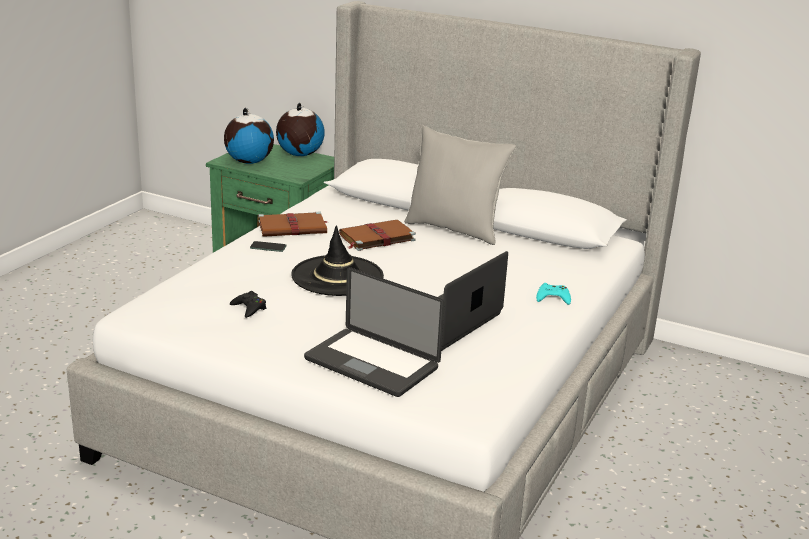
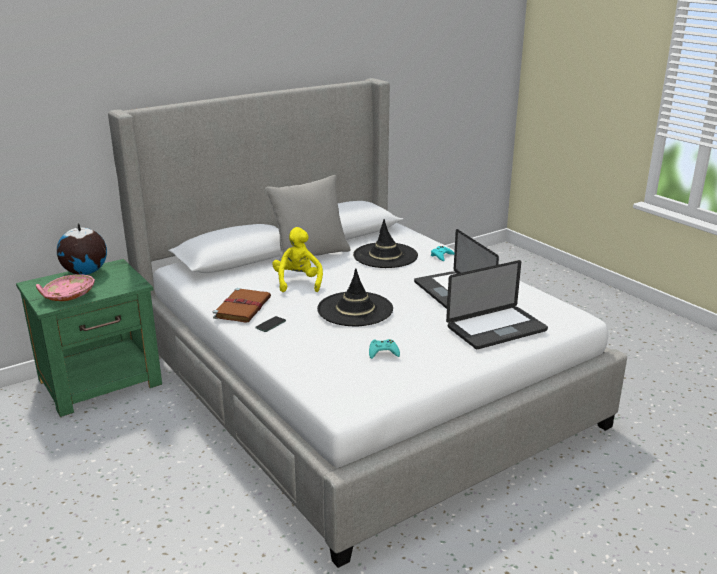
camera: 60 degrees left, 0 degrees up
globe [224,108,274,164] -> pink bowl [36,274,95,301]
black game controller [230,291,266,318] -> turquoise game controller [369,339,400,359]
brown book [339,220,416,251] -> yellow plush toy [272,227,323,292]
none -> black hat [353,219,418,268]

